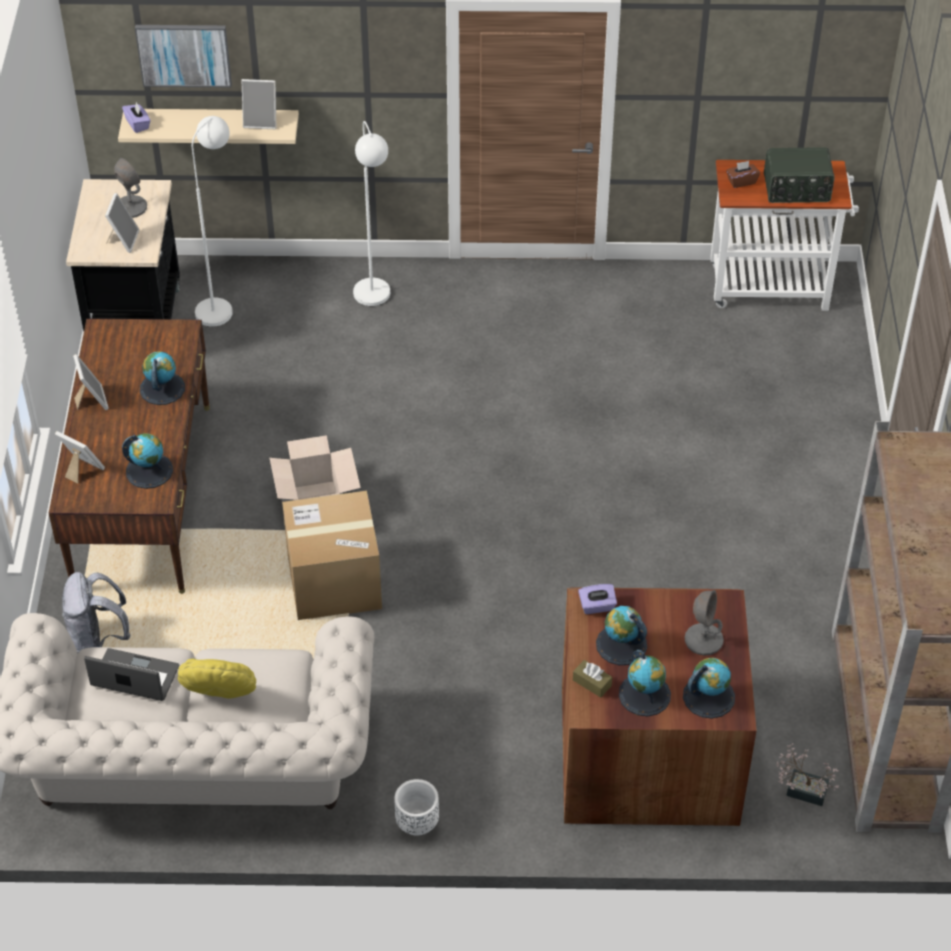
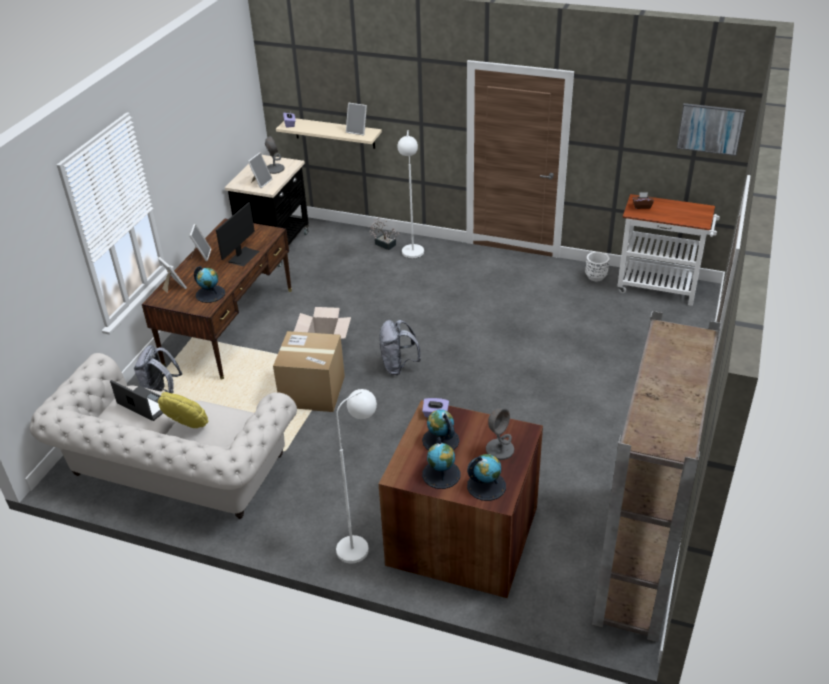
camera: 20 degrees right, 10 degrees down
picture [135,25,232,88] -> picture moved to [676,103,745,156]
globe [140,351,185,405] -> monitor [216,202,260,267]
white floor lamp [192,116,233,327] -> white floor lamp moved to [336,389,377,563]
white planter [394,779,439,836] -> white planter moved to [585,252,609,281]
brown tissue box [573,660,612,698] -> none
radio [764,147,835,203] -> none
potted plant [777,743,839,806] -> potted plant moved to [368,217,399,250]
none -> grey backpack [380,320,421,375]

